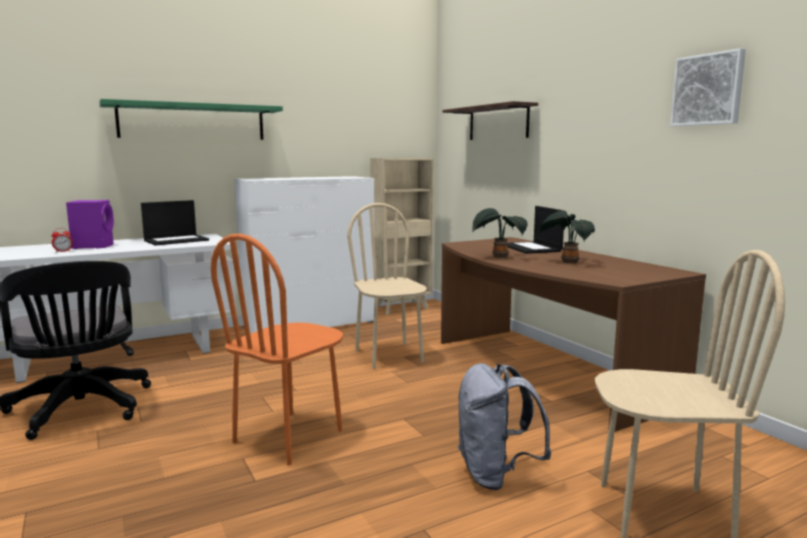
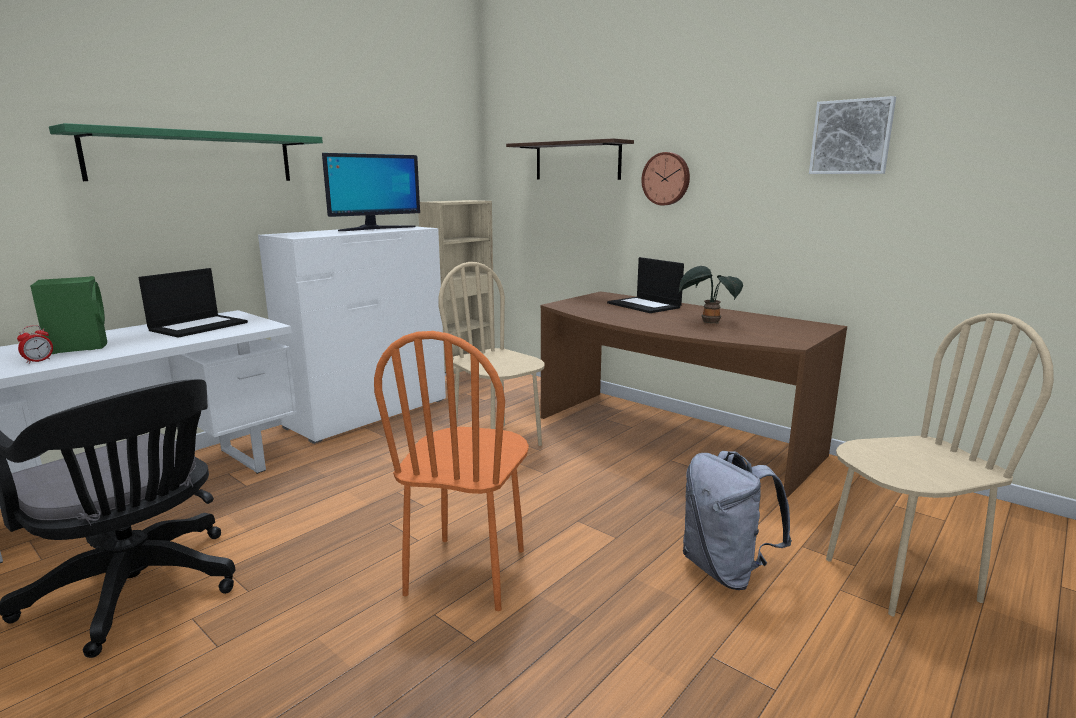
camera: 20 degrees left, 5 degrees up
purple speaker [66,200,114,249] -> green speaker [30,276,107,354]
potted plant [473,208,528,258] -> none
none -> monitor [322,153,420,231]
none -> wall clock [641,152,690,205]

